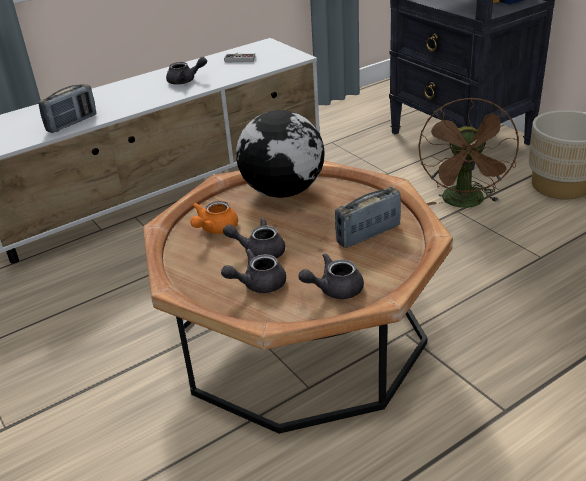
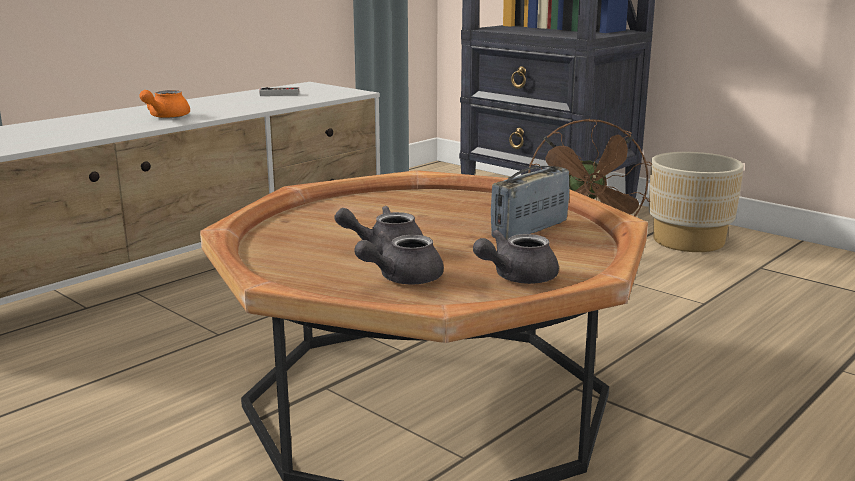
camera: 15 degrees left, 15 degrees down
radio [38,84,96,133] -> none
grey teapot [166,57,207,85] -> none
orange teapot [190,201,238,234] -> orange teapot moved to [139,90,190,118]
globe [236,110,325,198] -> none

